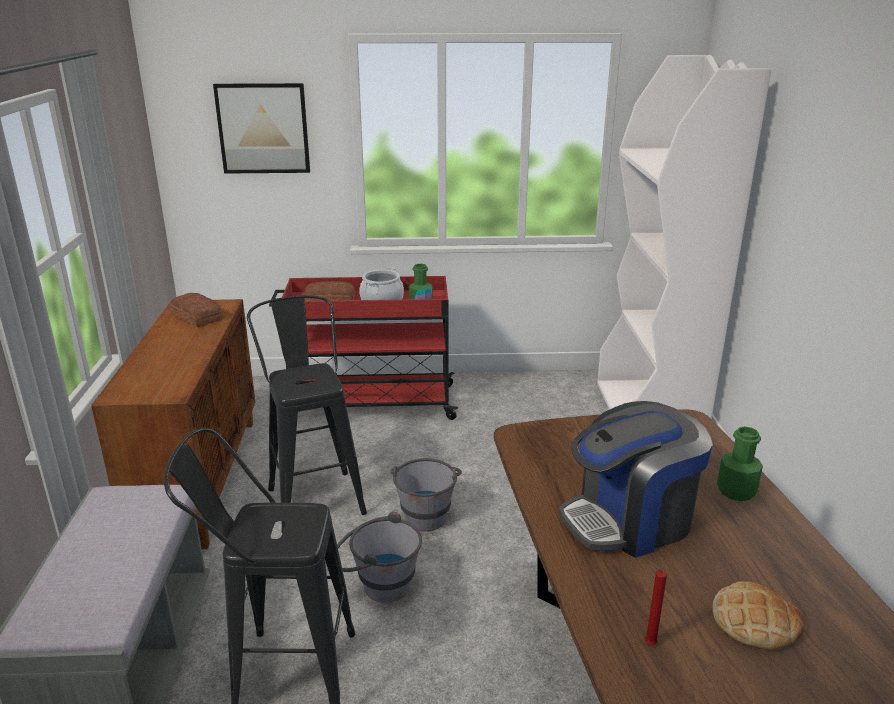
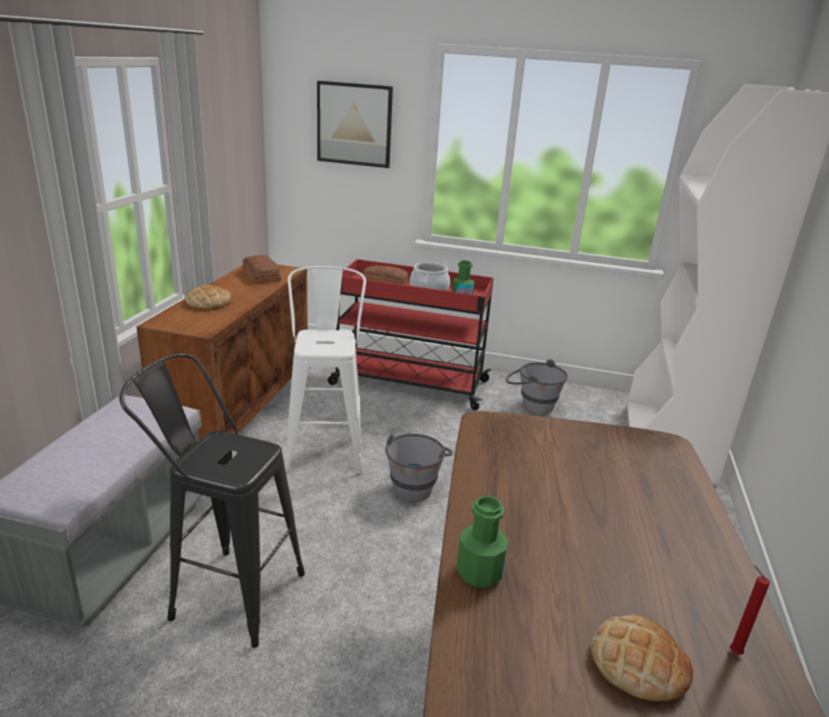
camera: 15 degrees right, 0 degrees up
black stool [247,295,367,533] -> white stool [285,266,366,474]
grey bucket [337,512,422,603] -> grey bucket moved to [506,359,568,414]
coffee machine [559,401,713,558] -> none
red candle [645,562,667,645] -> red candle moved to [730,565,770,655]
green bottle [717,426,763,501] -> green bottle moved to [456,496,508,588]
none -> bread [186,285,232,309]

